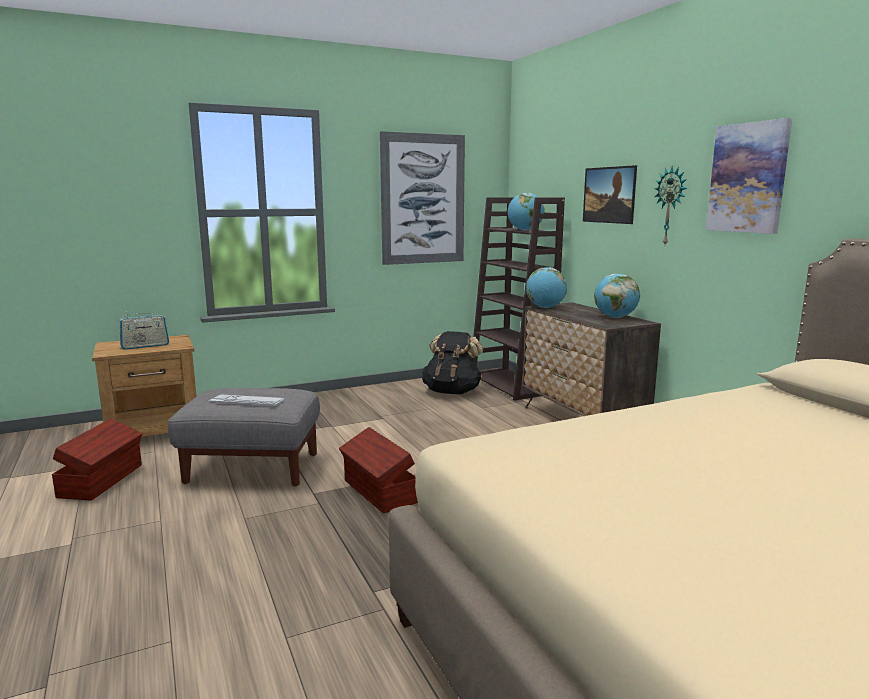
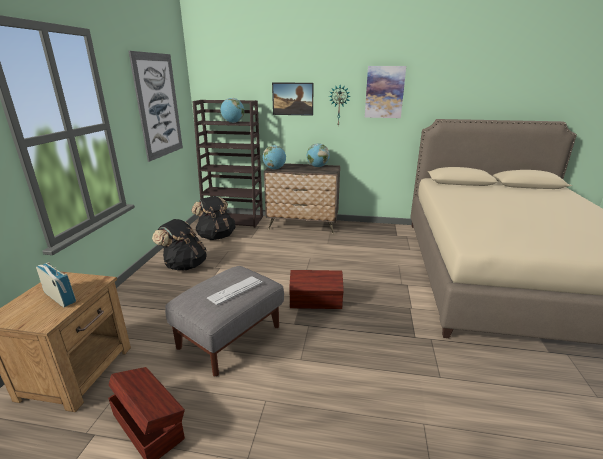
camera: 55 degrees left, 10 degrees up
radio [118,311,169,349] -> radio turned 60 degrees counterclockwise [36,262,76,307]
none -> black backpack [152,219,207,270]

